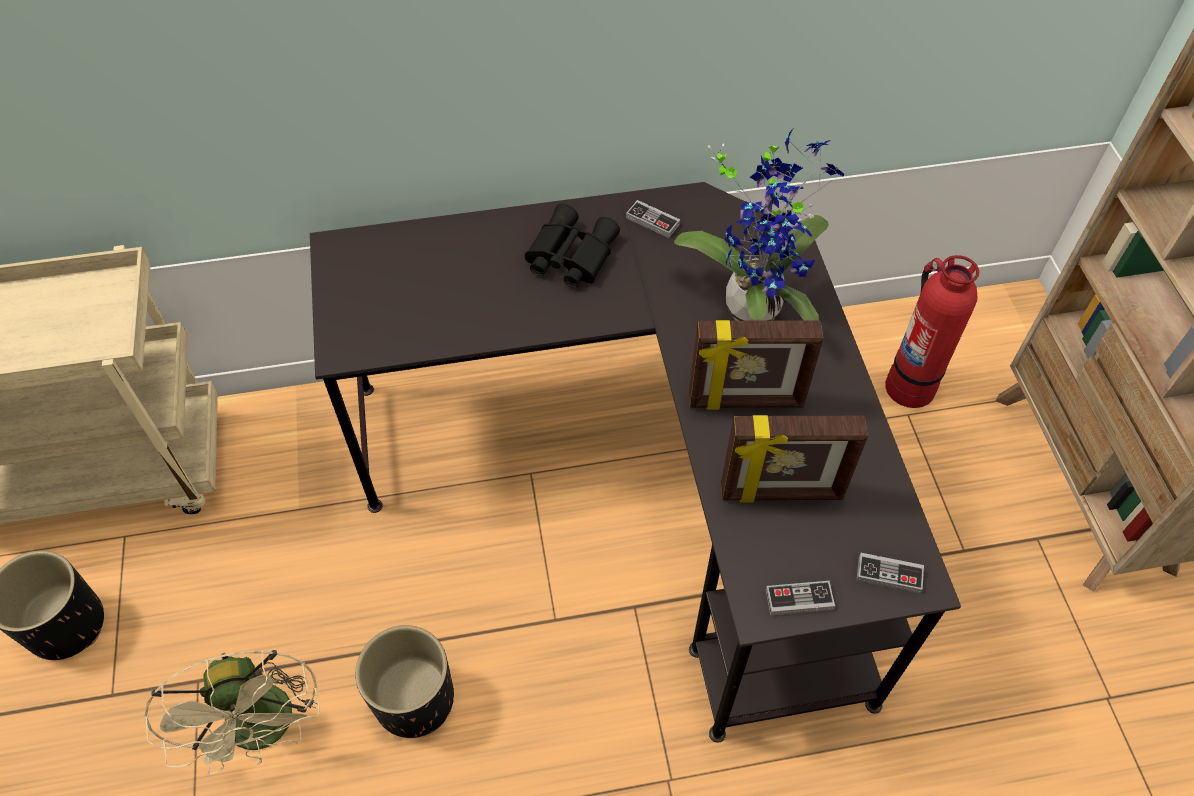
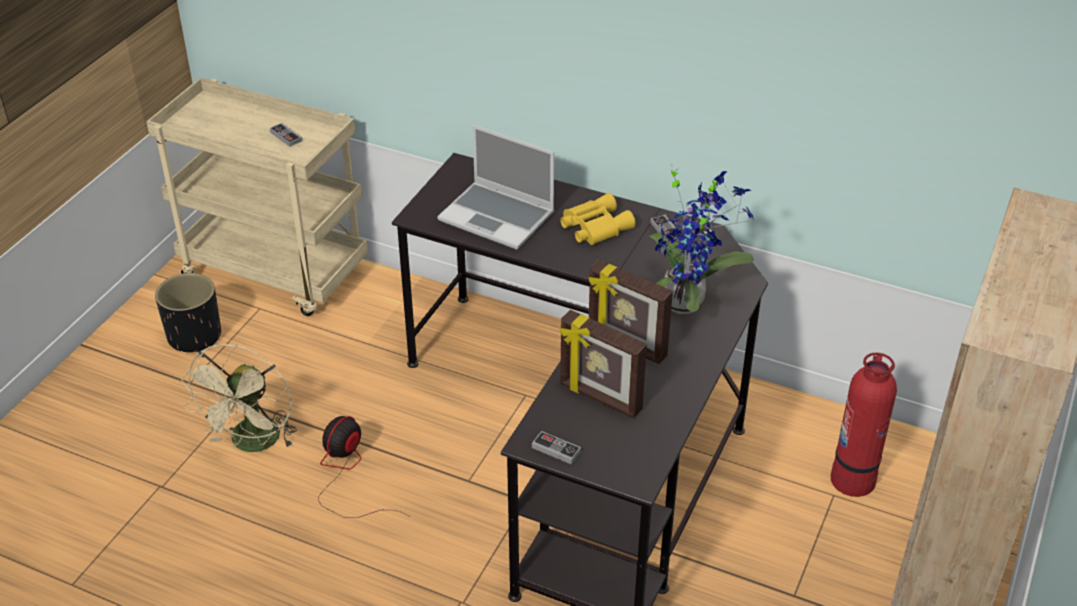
camera: 35 degrees right, 15 degrees down
black planter [355,625,454,738] -> fan [318,416,410,518]
black binoculars [525,203,620,288] -> yellow binoculars [560,193,636,245]
game controller [857,553,924,593] -> game controller moved to [270,123,302,147]
none -> laptop [437,125,554,249]

